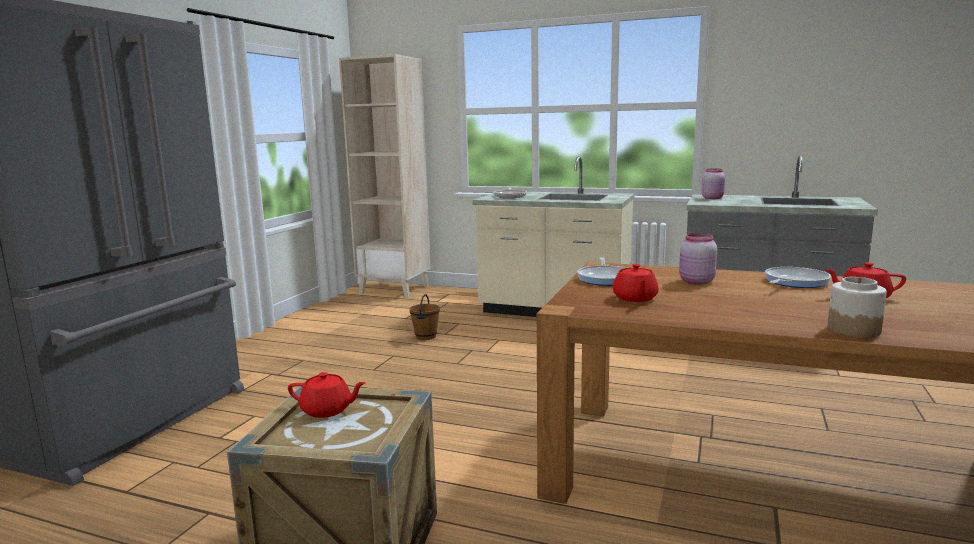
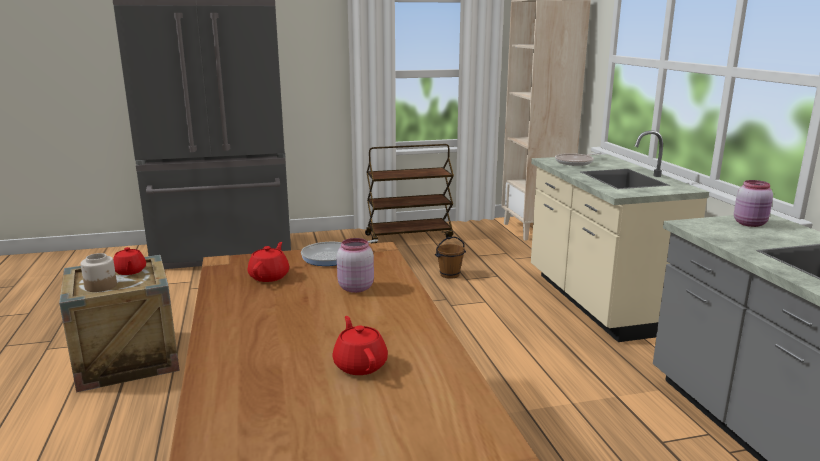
camera: 55 degrees right, 5 degrees up
red teapot [613,264,659,302] -> red teapot turned 135 degrees clockwise [248,242,289,282]
frying pan [765,267,831,288] -> none
jar [827,277,887,338] -> jar moved to [81,253,117,292]
none -> brown cart [365,144,454,243]

